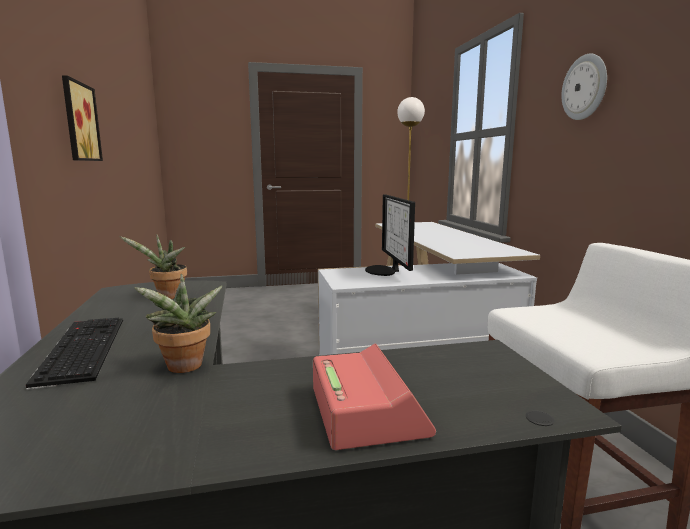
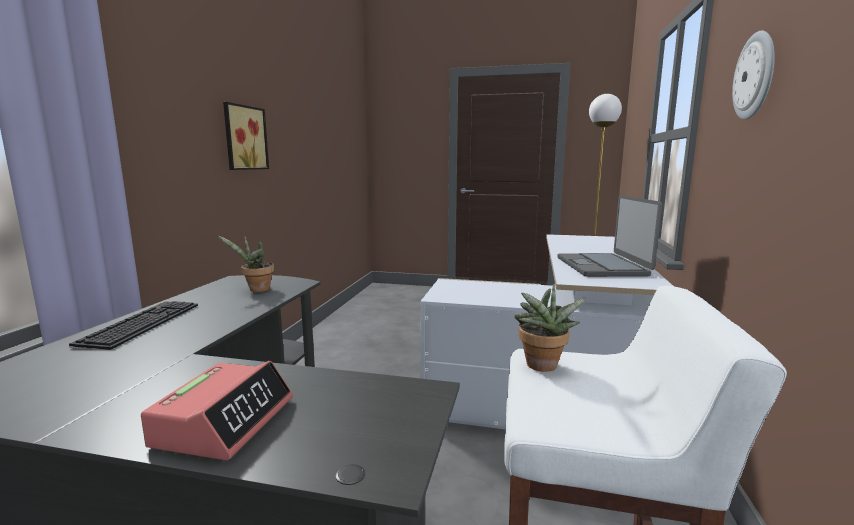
camera: 25 degrees right, 0 degrees up
potted plant [134,274,223,373] -> potted plant moved to [514,284,586,372]
monitor [365,194,415,276] -> none
none -> laptop [557,195,662,277]

